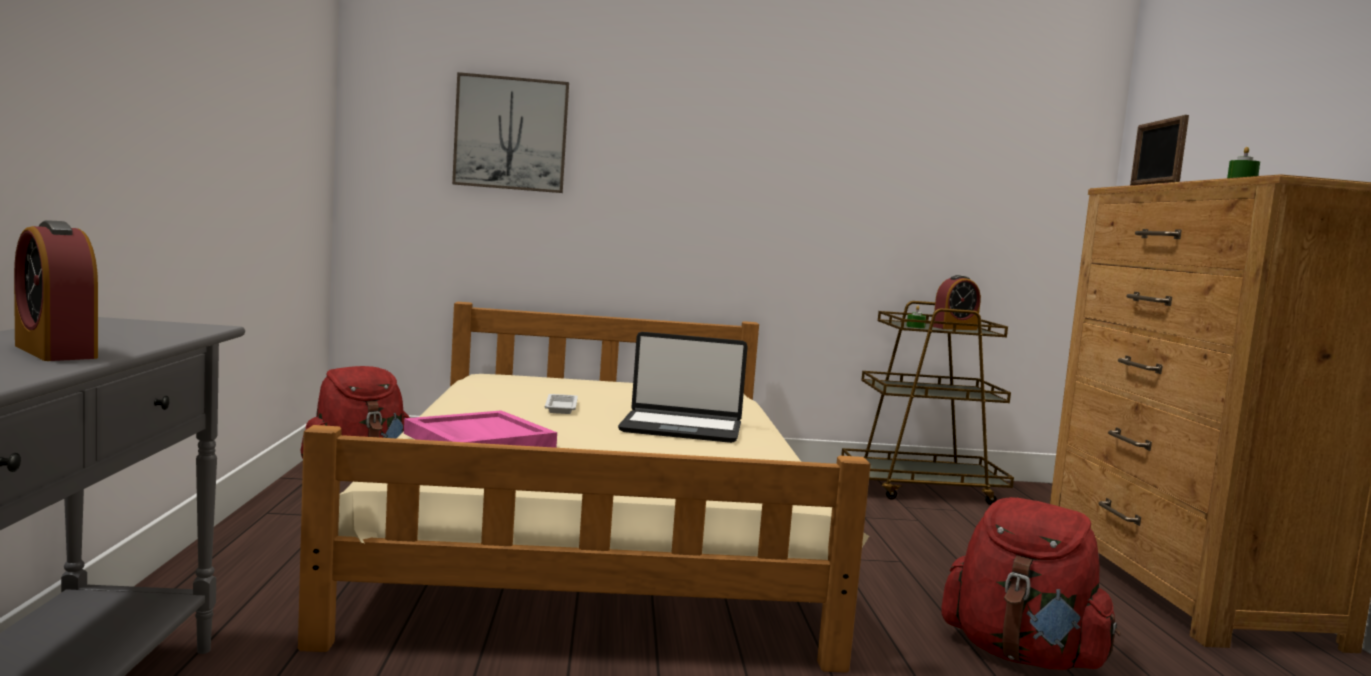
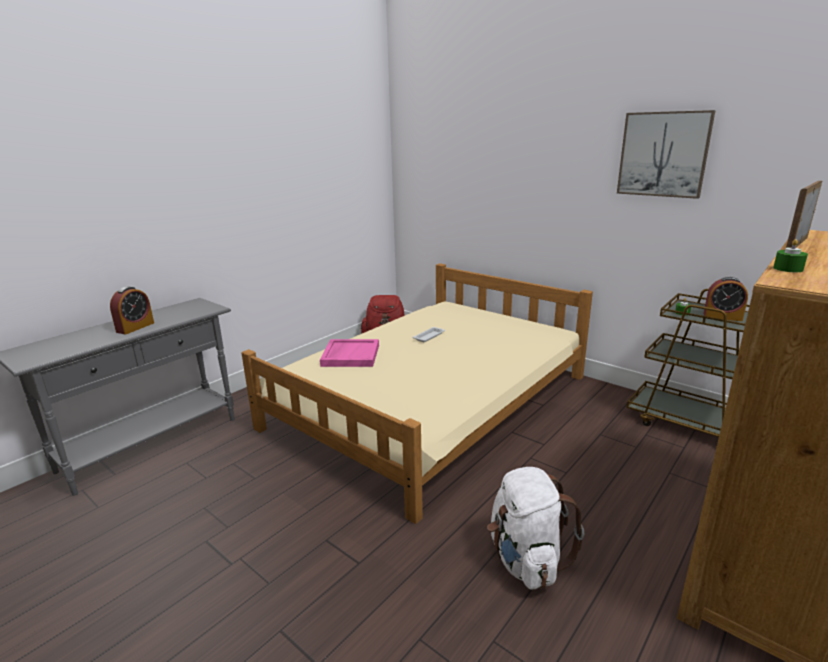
camera: 45 degrees right, 15 degrees up
alarm clock [14,220,98,361] -> alarm clock turned 150 degrees counterclockwise [110,287,154,334]
picture [452,72,569,193] -> picture moved to [617,110,716,199]
laptop [618,332,748,443] -> none
red backpack [942,497,1120,670] -> white backpack [487,467,584,590]

